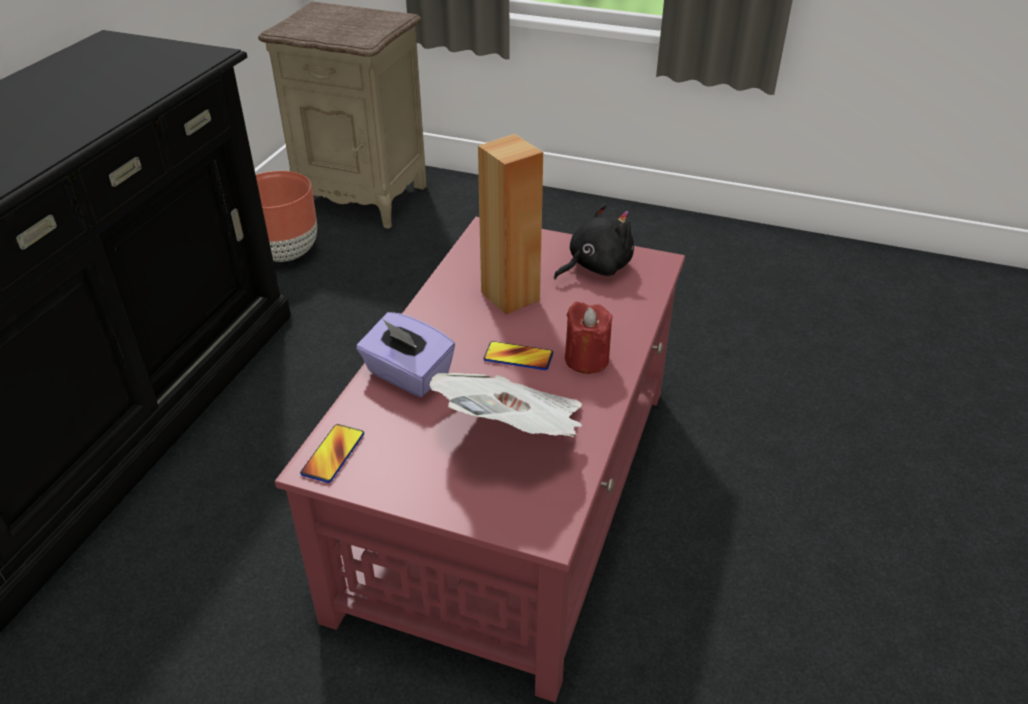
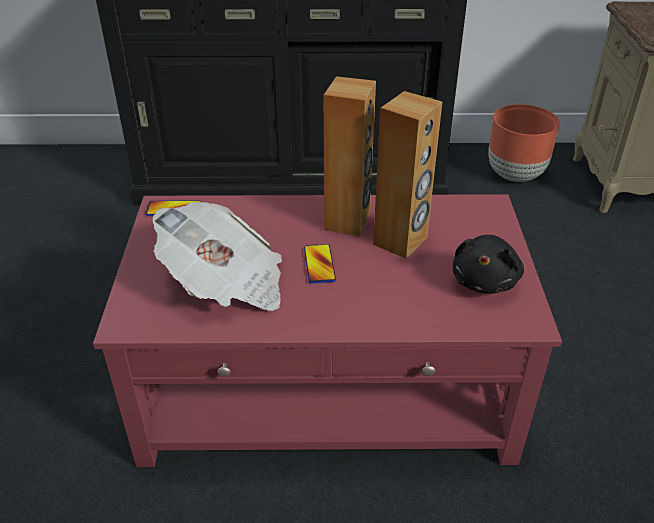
camera: 70 degrees right, 0 degrees up
purple tissue box [356,312,455,397] -> none
black plush toy [554,204,634,279] -> black plush toy turned 75 degrees clockwise [453,235,524,294]
red candle [565,302,612,374] -> none
none -> brown speaker [324,76,376,236]

